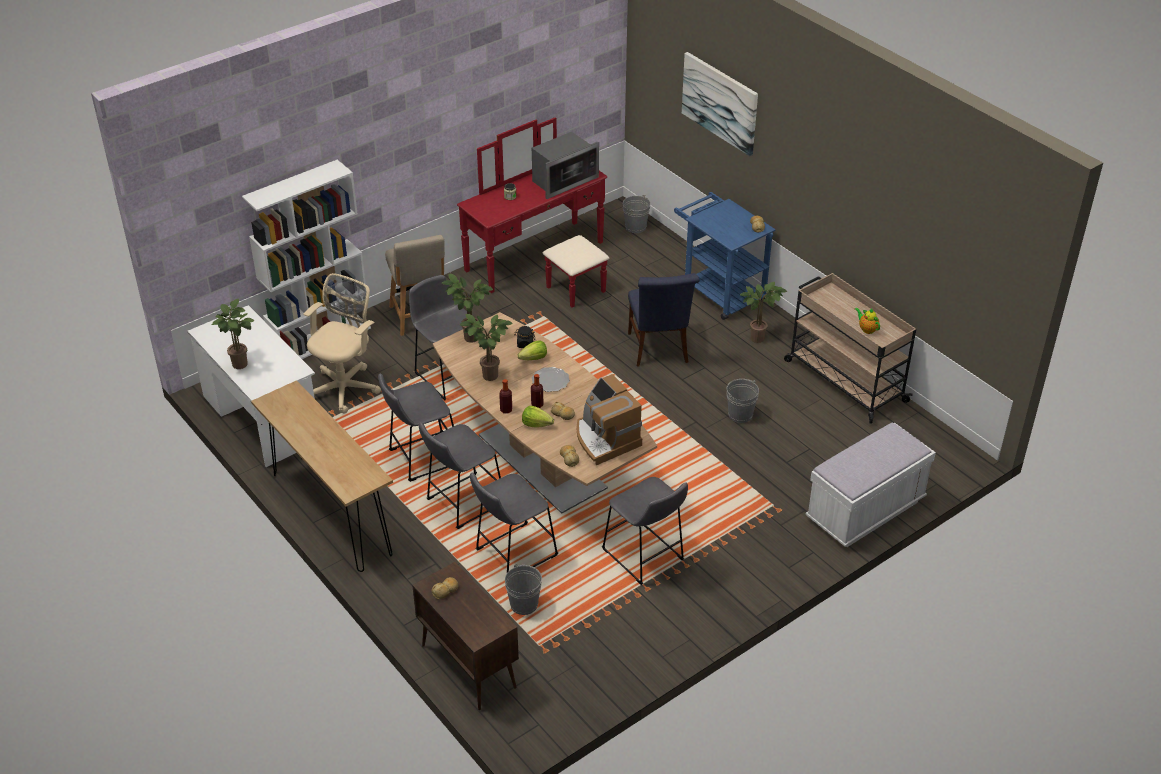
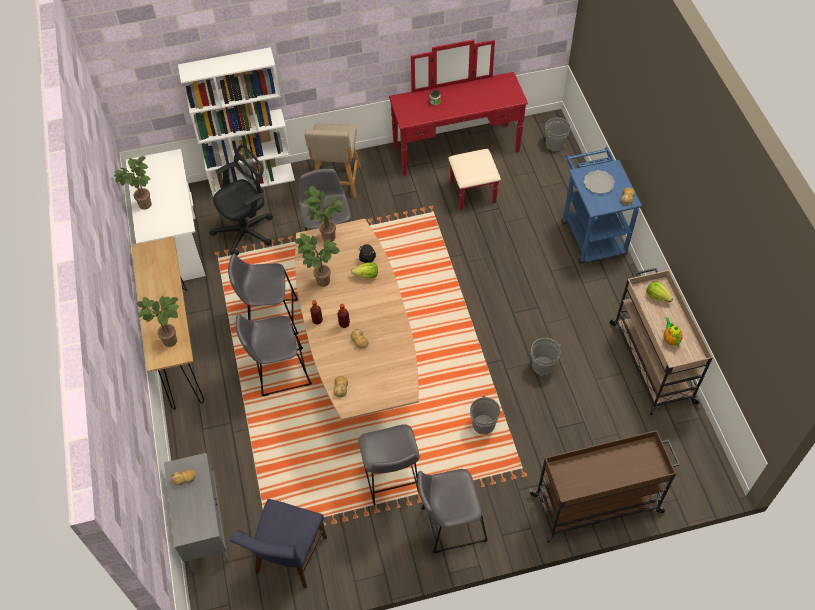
camera: 25 degrees right, 15 degrees up
beige office chair [303,273,381,414] -> black office chair [209,145,273,255]
brown cabinet [412,562,519,710] -> grey cabinet [164,453,231,573]
grey stool [470,473,558,572] -> grey stool moved to [417,469,488,554]
grey bucket [505,564,542,615] -> grey bucket moved to [470,395,500,435]
lettuce [522,406,554,428] -> lettuce moved to [646,281,673,302]
microwave [532,132,599,199] -> none
plate [532,367,570,392] -> plate moved to [583,170,615,194]
coffee machine [576,374,642,465] -> none
blue chair [628,273,699,367] -> blue chair moved to [230,499,327,588]
picture [682,52,758,156] -> none
potted plant [740,282,787,343] -> potted plant moved to [137,296,179,347]
white bench [805,422,936,547] -> brown cart [529,430,680,543]

